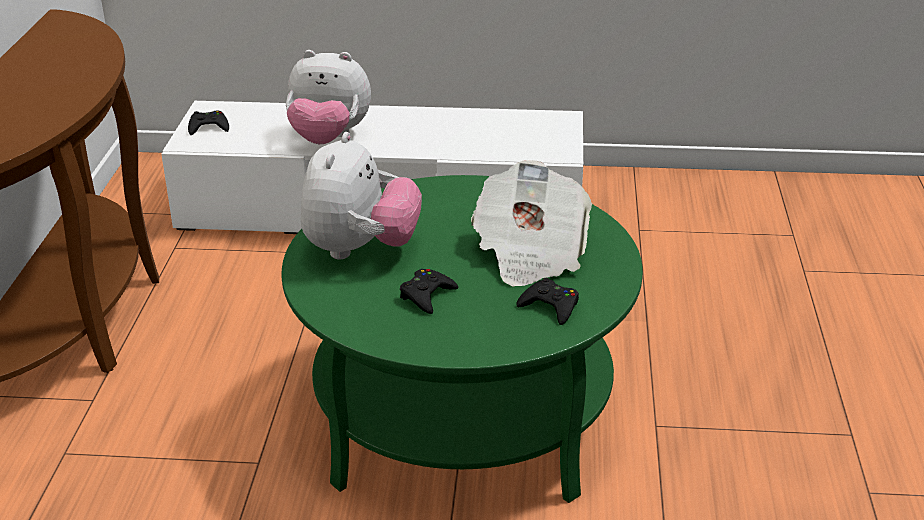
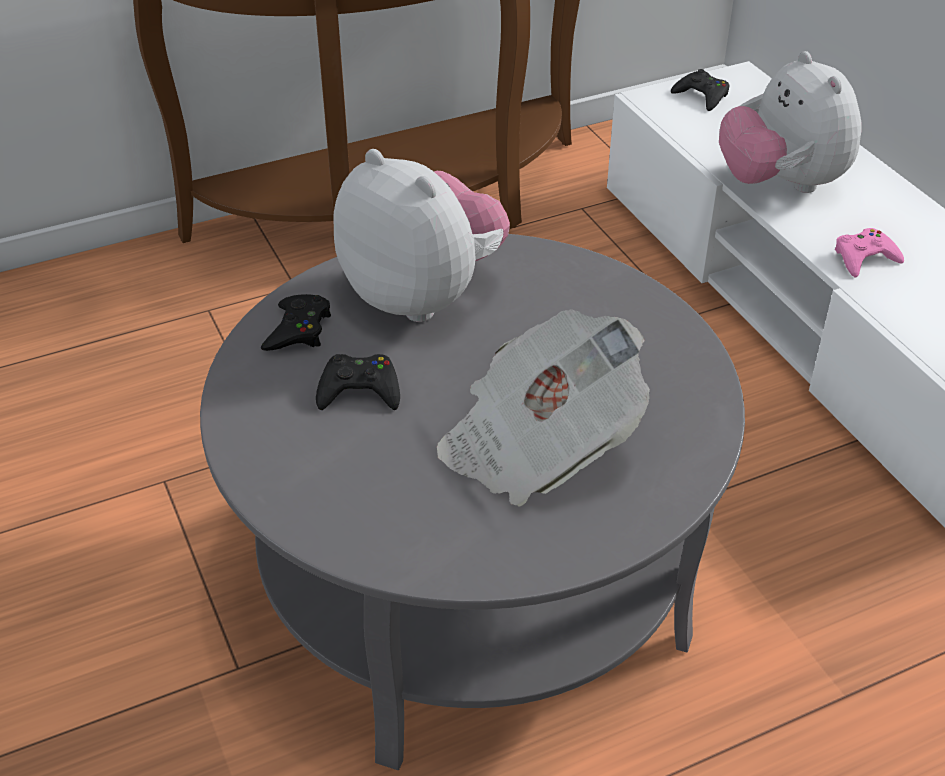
camera: 60 degrees right, 10 degrees up
green coffee table [282,175,643,503] -> grey coffee table [200,234,745,770]
plush toy [301,132,422,259] -> plush toy turned 120 degrees counterclockwise [334,149,510,322]
black game controller [516,278,579,325] -> black game controller moved to [261,294,331,351]
none -> pink game controller [835,228,904,277]

